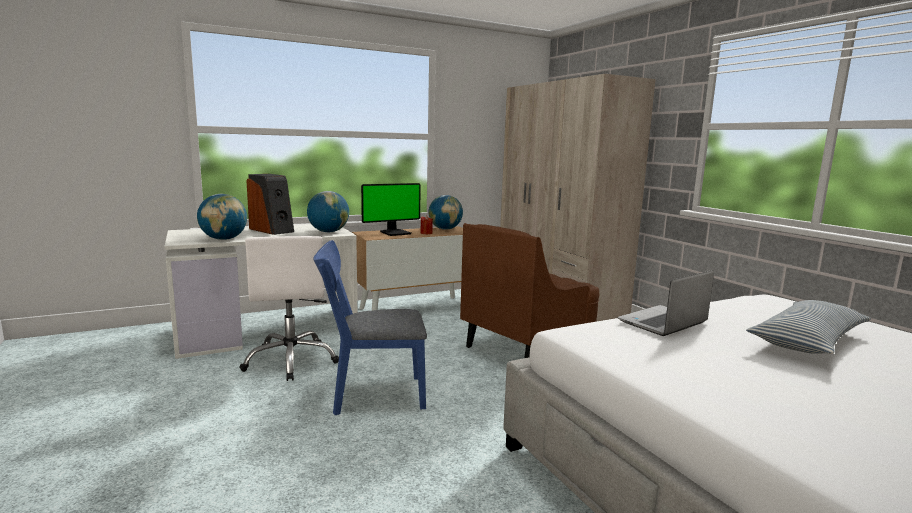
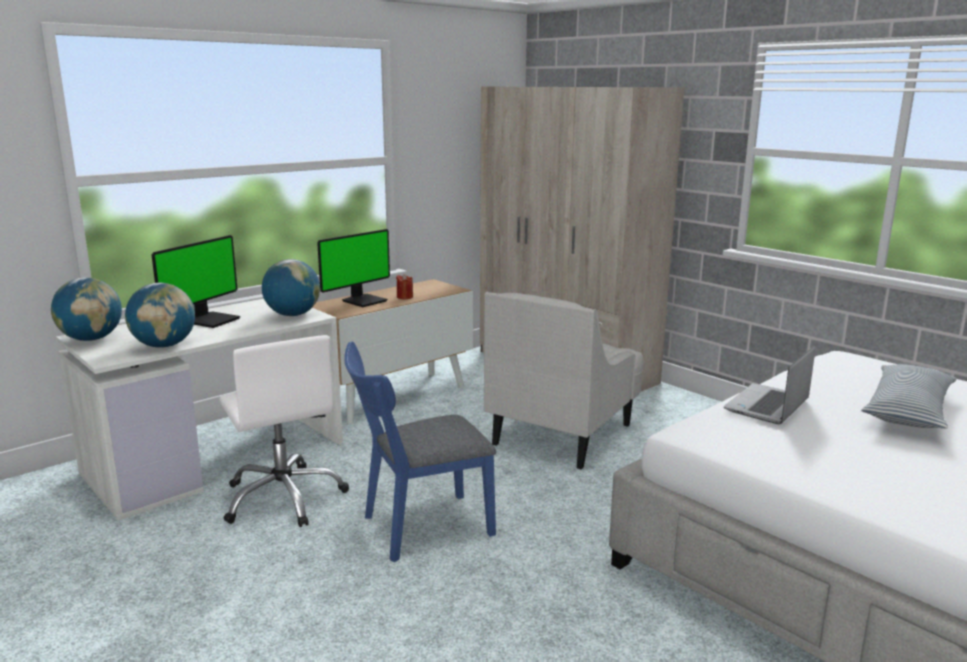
camera: 15 degrees left, 5 degrees up
speaker [246,174,294,235] -> monitor [152,235,240,328]
globe [428,195,463,230] -> globe moved to [51,277,122,341]
brown armchair [460,223,600,358] -> white armchair [484,292,644,469]

